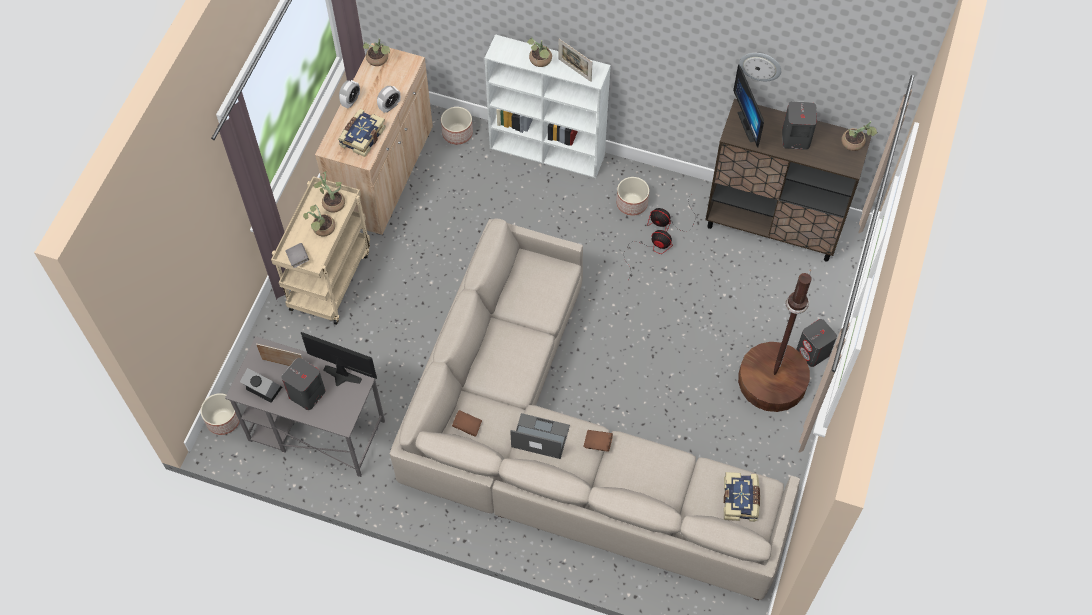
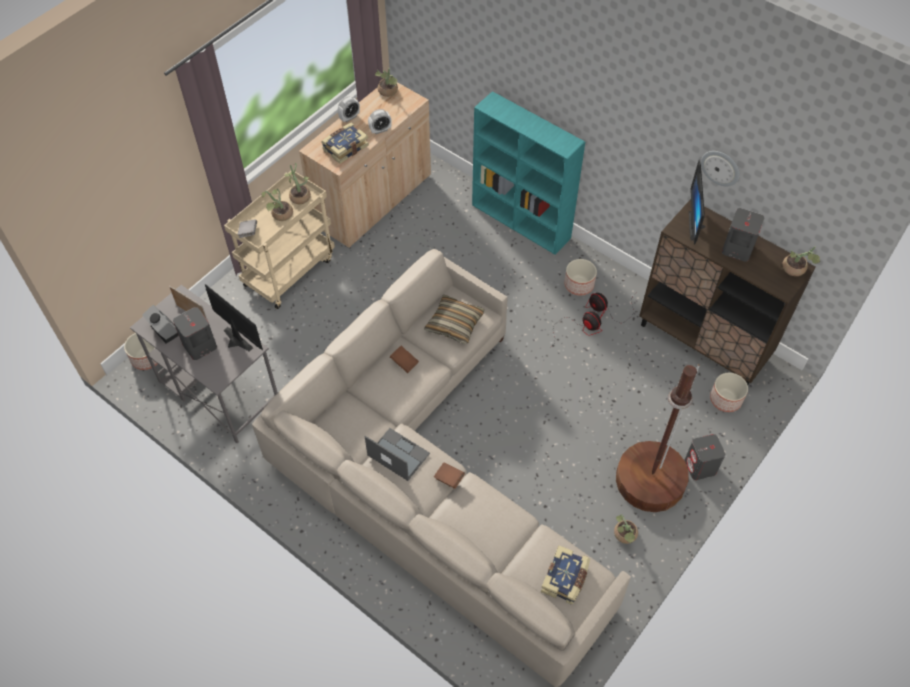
camera: 20 degrees right, 5 degrees down
planter [441,107,473,144] -> planter moved to [710,373,748,412]
brown book [452,410,482,437] -> brown book moved to [390,346,419,373]
white bookcase [485,34,611,178] -> turquoise bookcase [472,91,585,255]
potted plant [527,37,552,67] -> potted plant moved to [614,514,638,544]
picture frame [558,39,592,82] -> none
none -> pillow [424,295,485,344]

